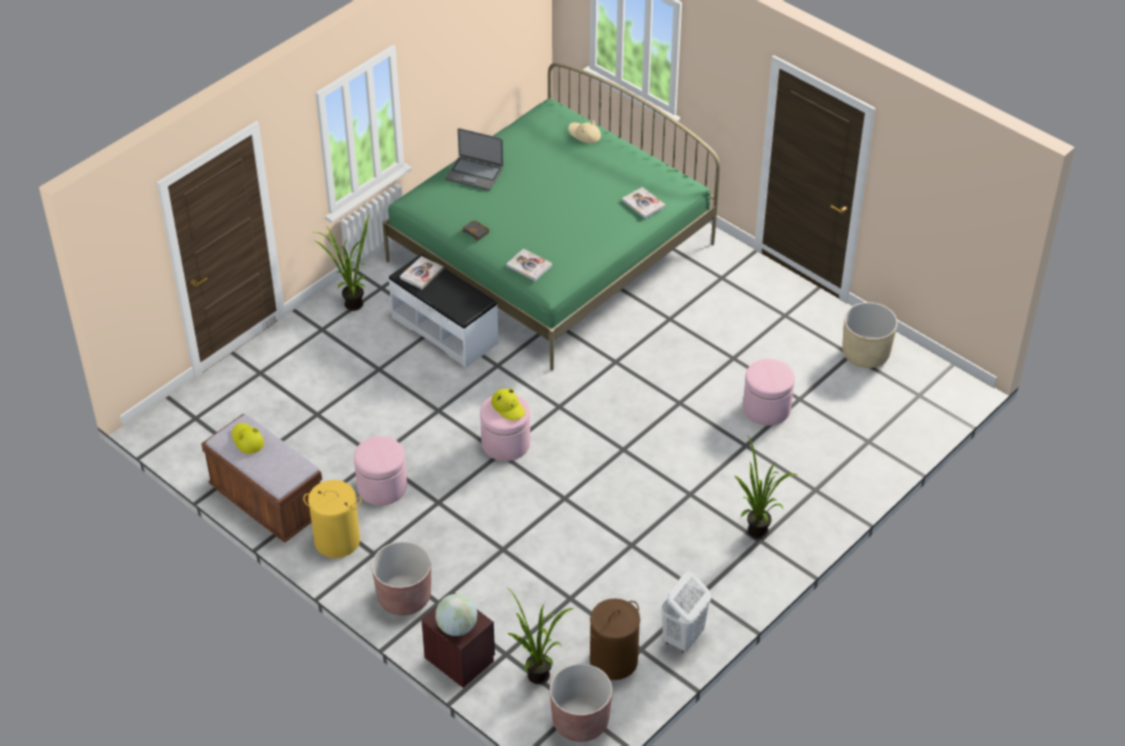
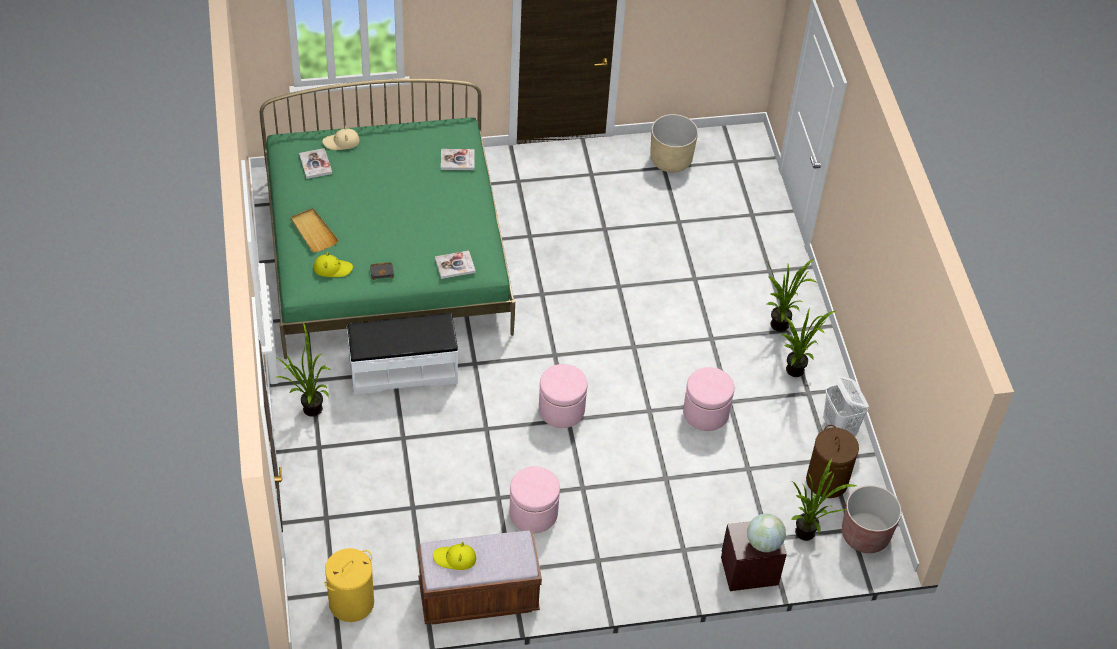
camera: 55 degrees left, 5 degrees up
yellow laundry basket [303,480,361,558] -> yellow laundry basket moved to [324,548,374,622]
brown planter [372,541,431,615] -> none
book [400,256,444,289] -> book moved to [299,148,332,179]
laptop [446,128,503,191] -> beige tray [291,208,338,252]
yellow hat [491,388,525,420] -> yellow hat moved to [314,252,353,277]
pink ottoman [743,359,795,426] -> pink ottoman moved to [683,367,734,431]
none -> potted plant [781,299,835,377]

